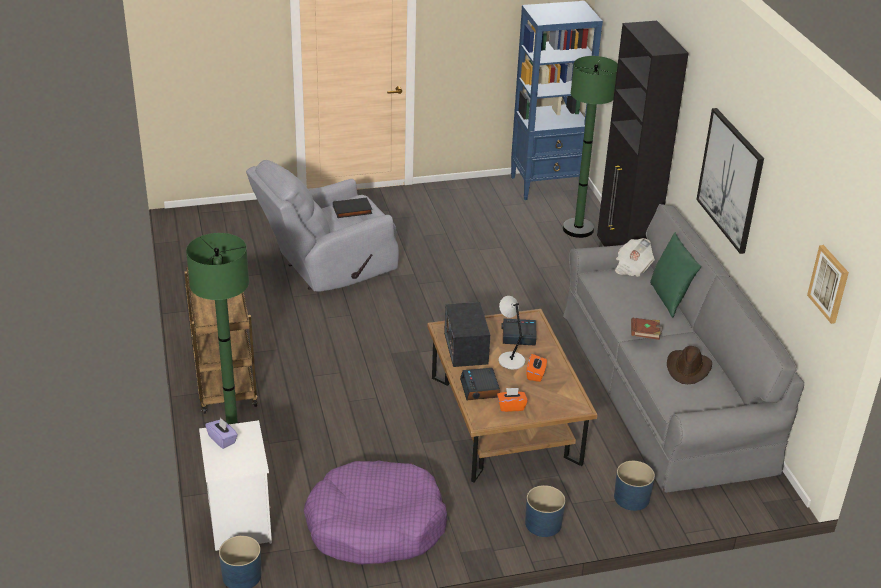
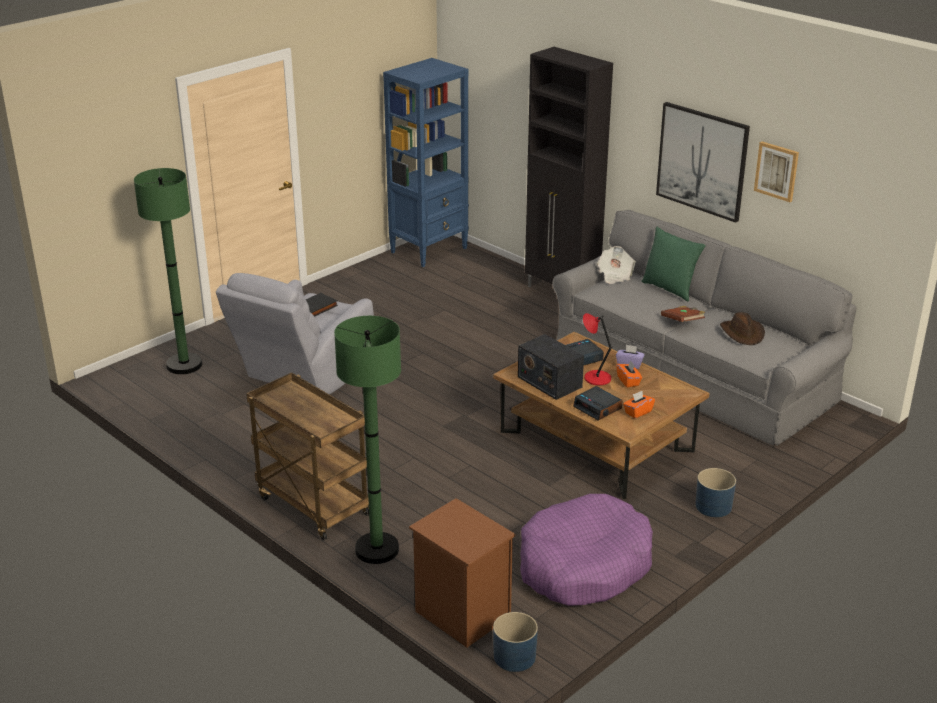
camera: 30 degrees left, 5 degrees down
white nightstand [199,420,272,551] -> brown nightstand [409,498,515,648]
purple tissue box [205,417,238,449] -> purple tissue box moved to [616,345,645,369]
grey table lamp [499,296,525,369] -> red table lamp [583,313,612,385]
green floor lamp [563,56,618,238] -> green floor lamp moved to [134,168,202,374]
blue planter [614,461,655,511] -> none
picture [807,245,849,324] -> picture moved to [754,141,799,202]

